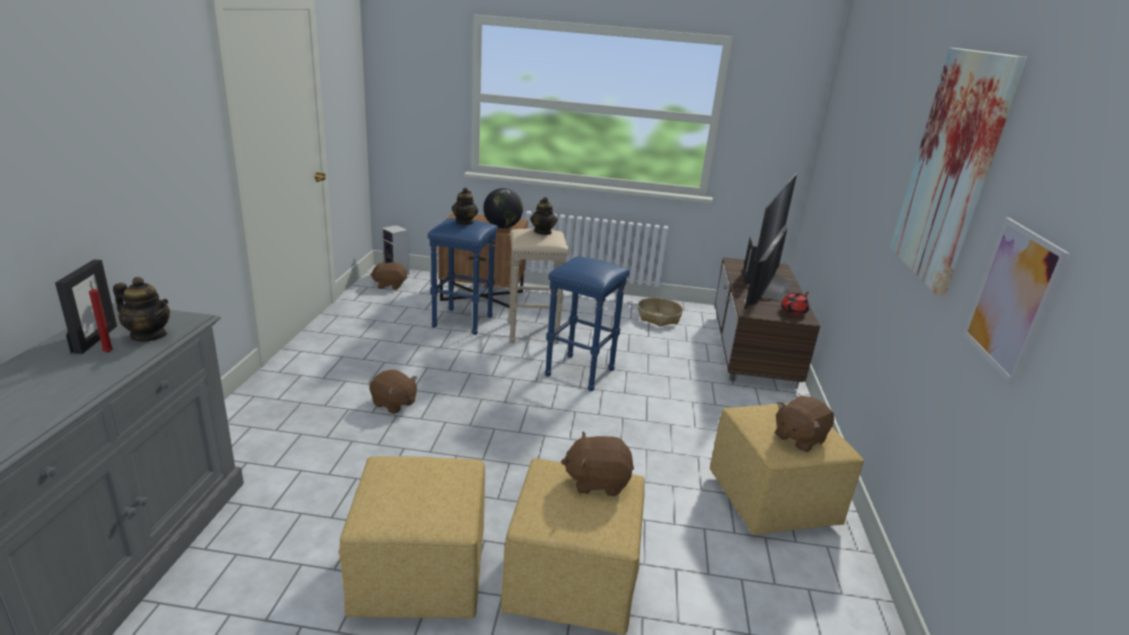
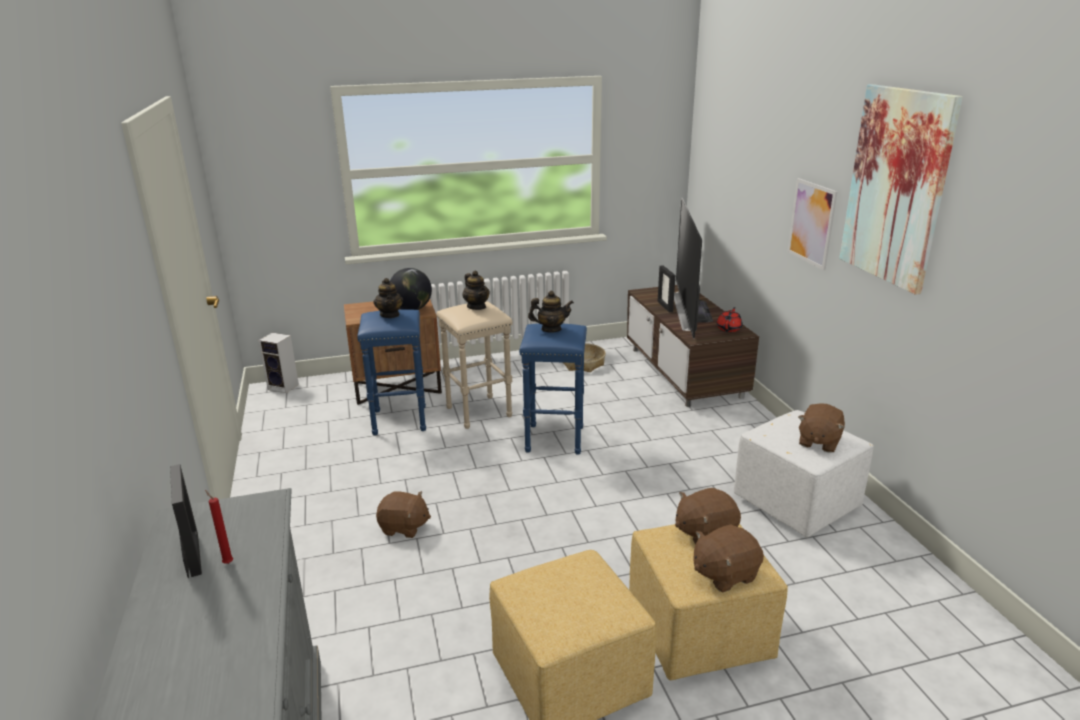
camera: 20 degrees left, 0 degrees up
teapot [113,277,170,341] -> teapot moved to [528,291,574,333]
brown plush toy [370,262,407,290] -> brown plush toy moved to [694,525,764,592]
yellow ottoman [710,403,864,535] -> white ottoman [734,410,874,537]
picture [963,217,1070,385] -> picture moved to [787,178,837,270]

